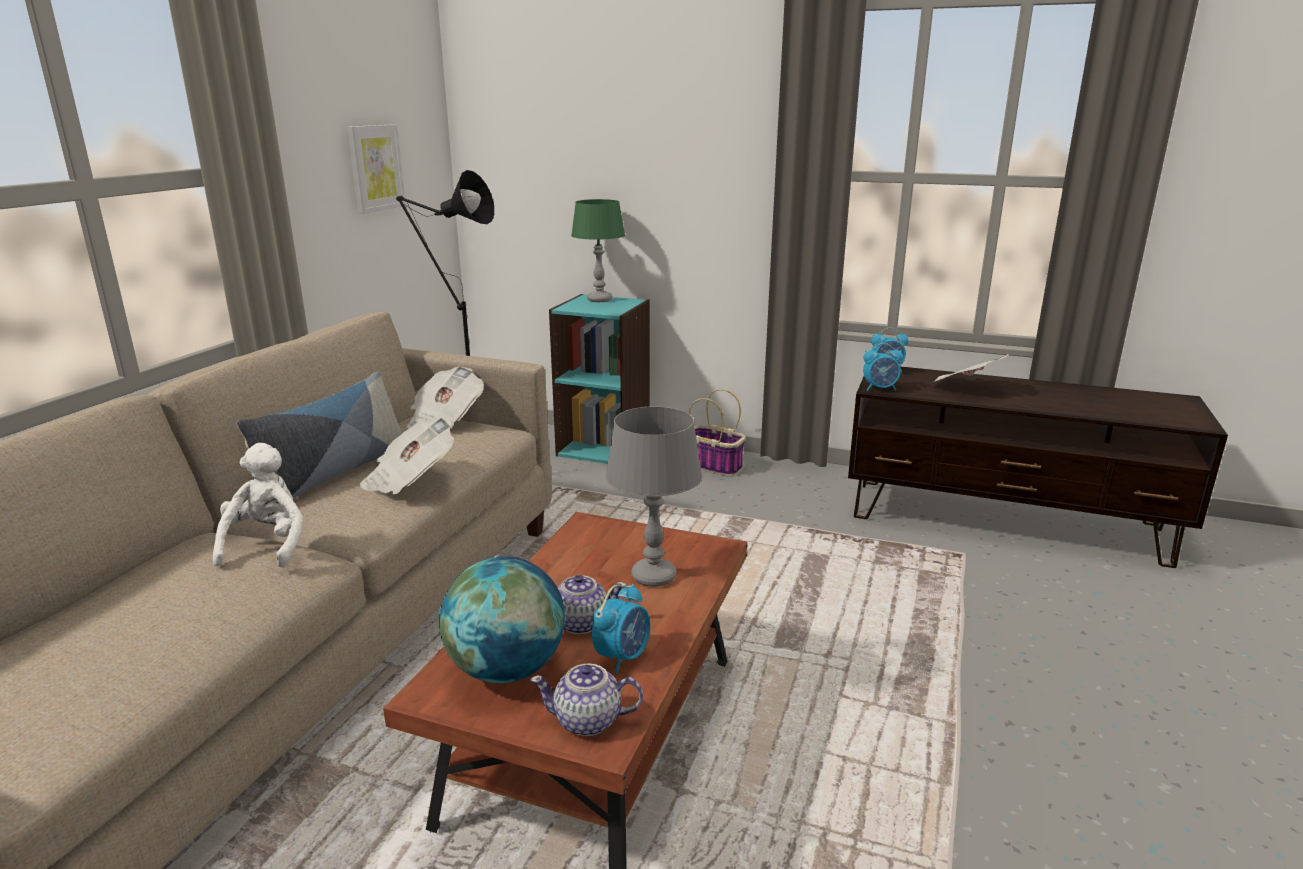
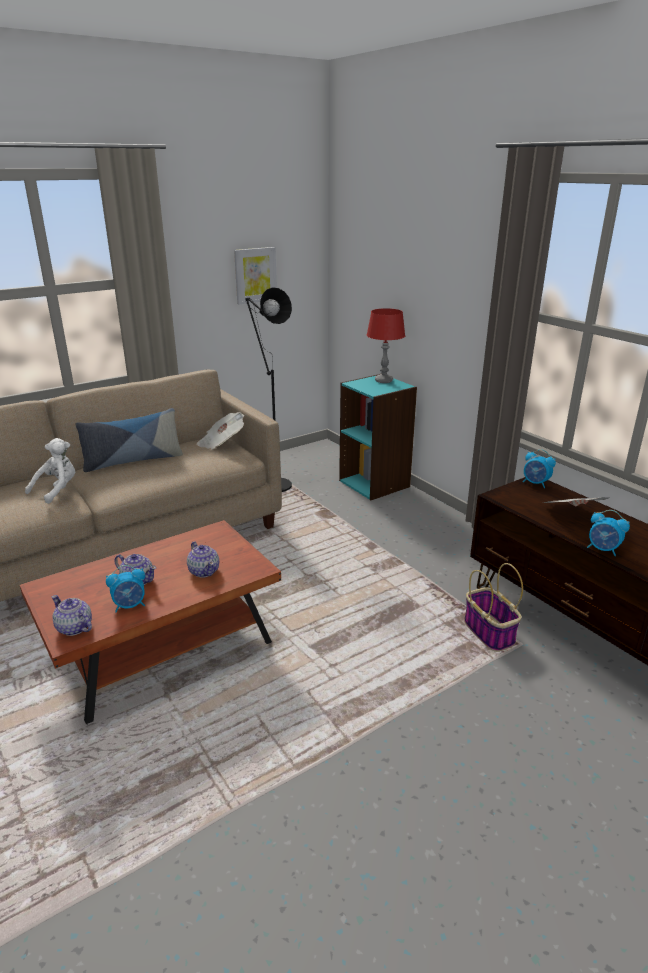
camera: 35 degrees right, 5 degrees up
newspaper [360,417,454,494] -> none
globe [439,556,565,683] -> none
green table lamp [571,199,625,302] -> red table lamp [367,308,405,383]
grey table lamp [605,407,703,587] -> teapot [187,541,219,578]
basket [689,389,745,477] -> basket moved to [464,563,523,652]
alarm clock [863,343,903,391] -> alarm clock moved to [587,510,630,556]

